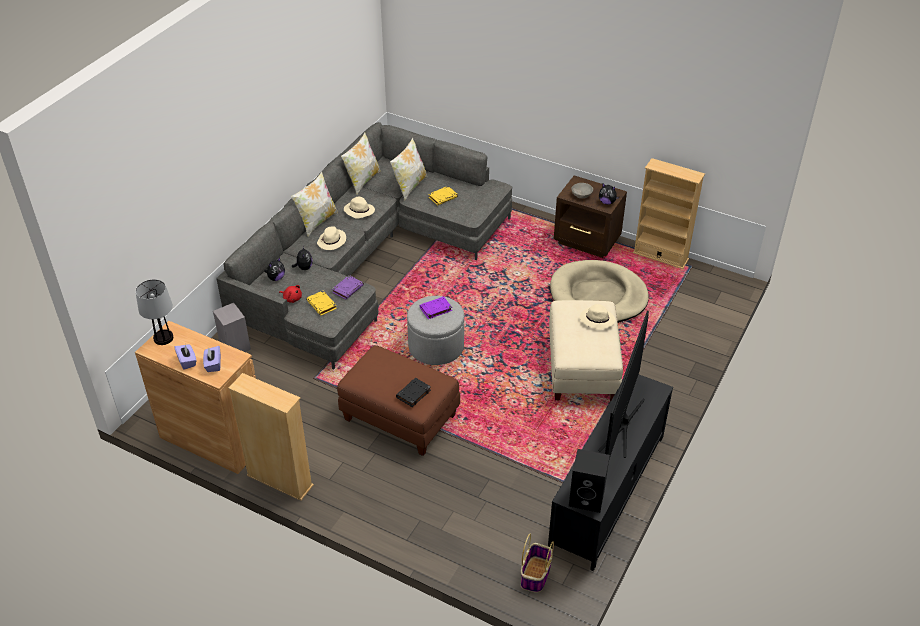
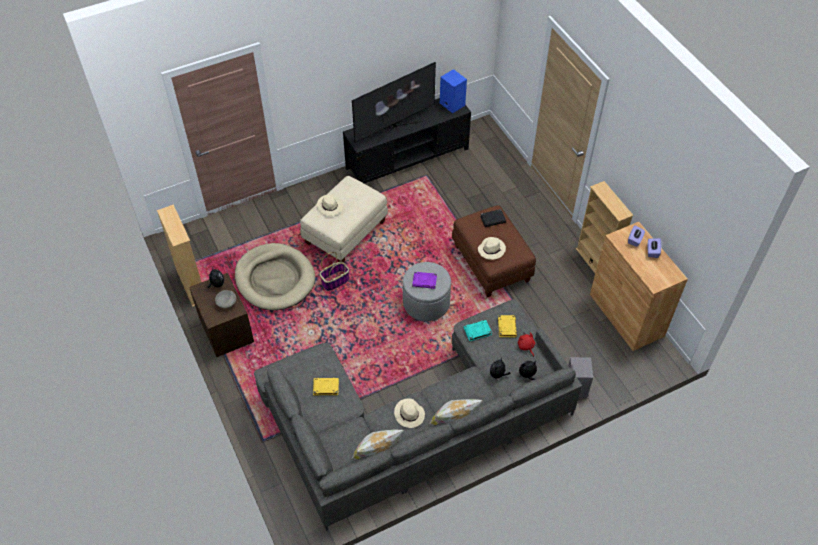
camera: 145 degrees left, 10 degrees up
table lamp [136,279,173,345] -> none
beige hat [317,227,346,250] -> beige hat moved to [478,237,506,260]
purple book [332,275,364,300] -> turquoise book [464,320,492,341]
pillow [390,138,427,200] -> none
basket [521,534,554,593] -> basket moved to [320,252,349,291]
black speaker [569,449,610,513] -> blue speaker [440,69,467,113]

